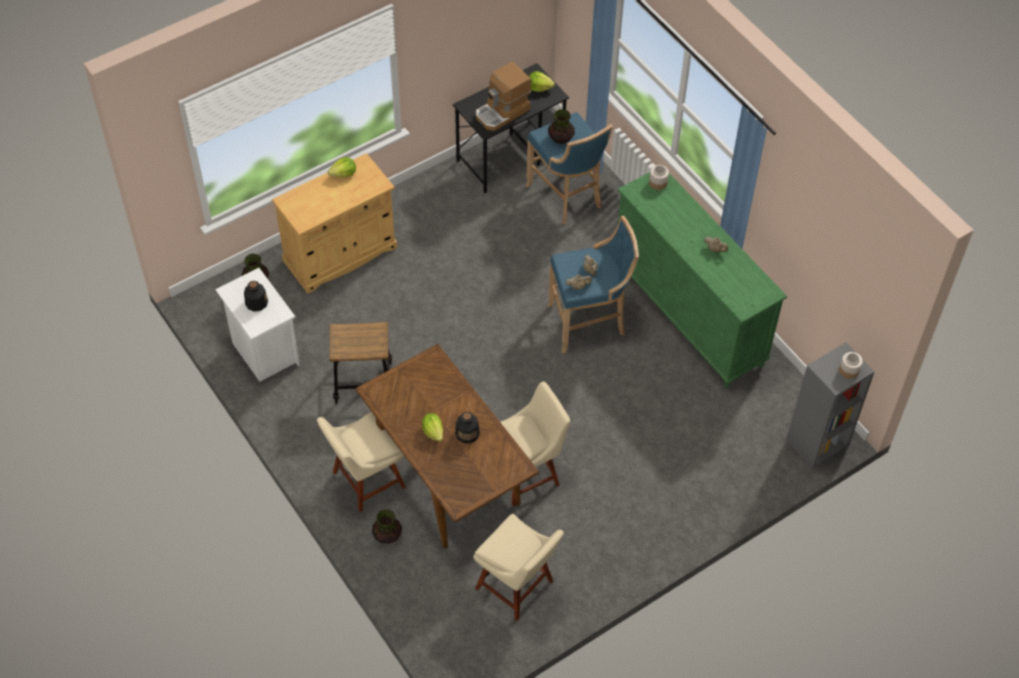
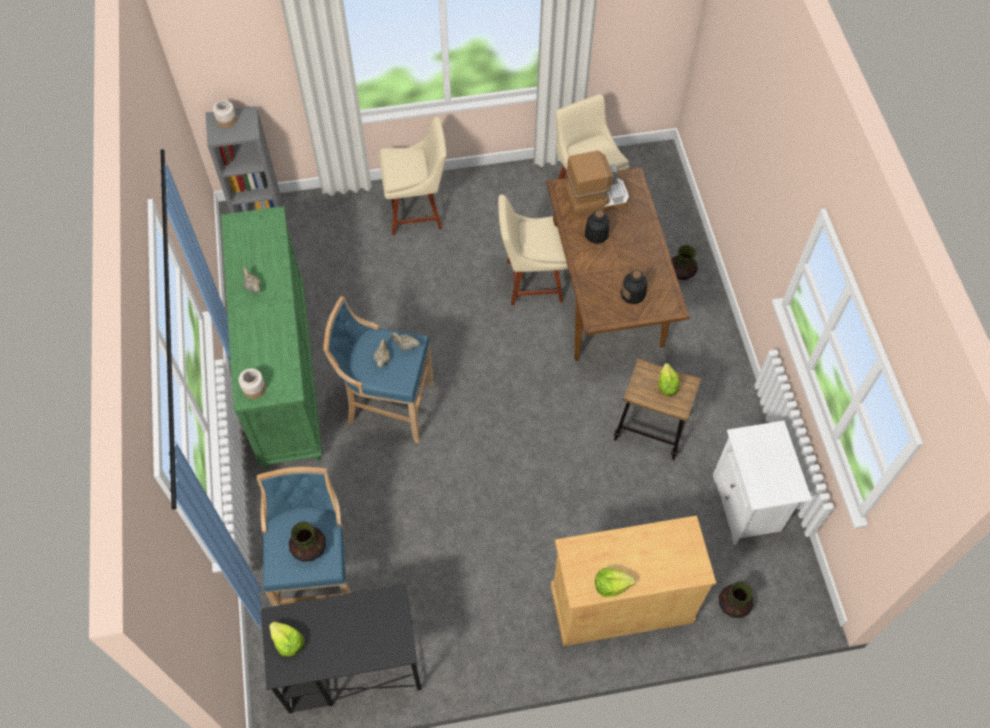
camera: 155 degrees left, 5 degrees up
bottle [244,281,268,312] -> bottle moved to [620,270,647,304]
beige chair [317,412,406,512] -> beige chair moved to [379,116,447,235]
lettuce [422,413,443,442] -> lettuce moved to [658,363,680,396]
coffee machine [476,62,531,131] -> coffee machine moved to [565,151,629,216]

